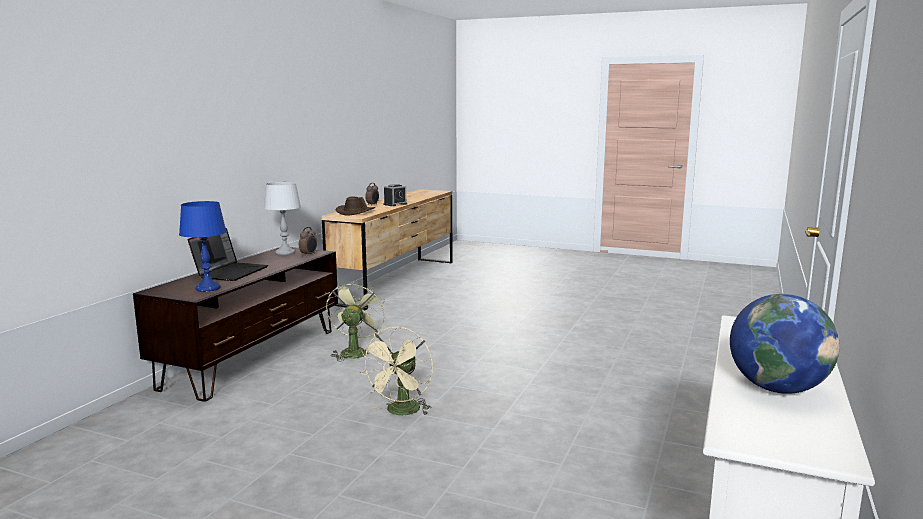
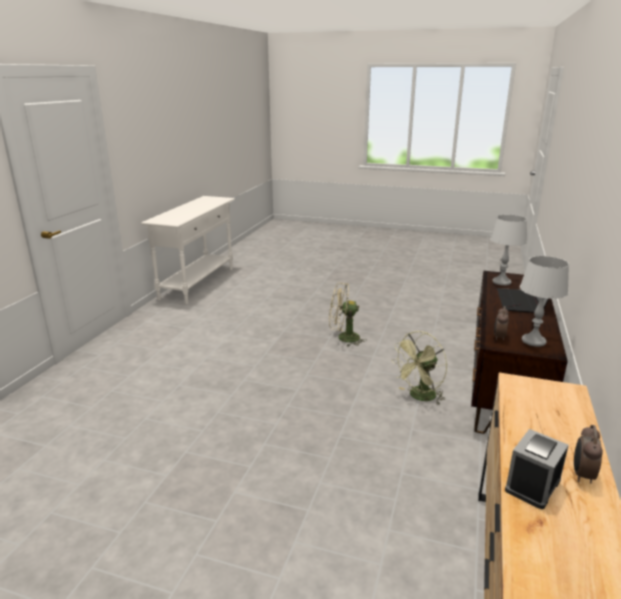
camera: 175 degrees right, 10 degrees up
blue table lamp [179,201,227,292] -> grey table lamp [490,215,527,286]
green fan [326,280,386,361] -> green fan turned 45 degrees clockwise [391,331,447,406]
brown hat [335,196,375,216] -> none
beige fan [360,326,433,415] -> beige fan turned 105 degrees counterclockwise [329,282,367,347]
globe [730,294,840,394] -> none

